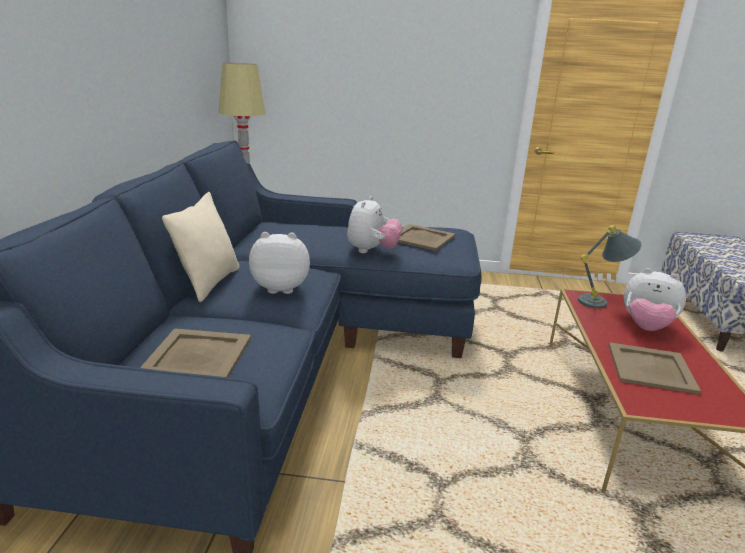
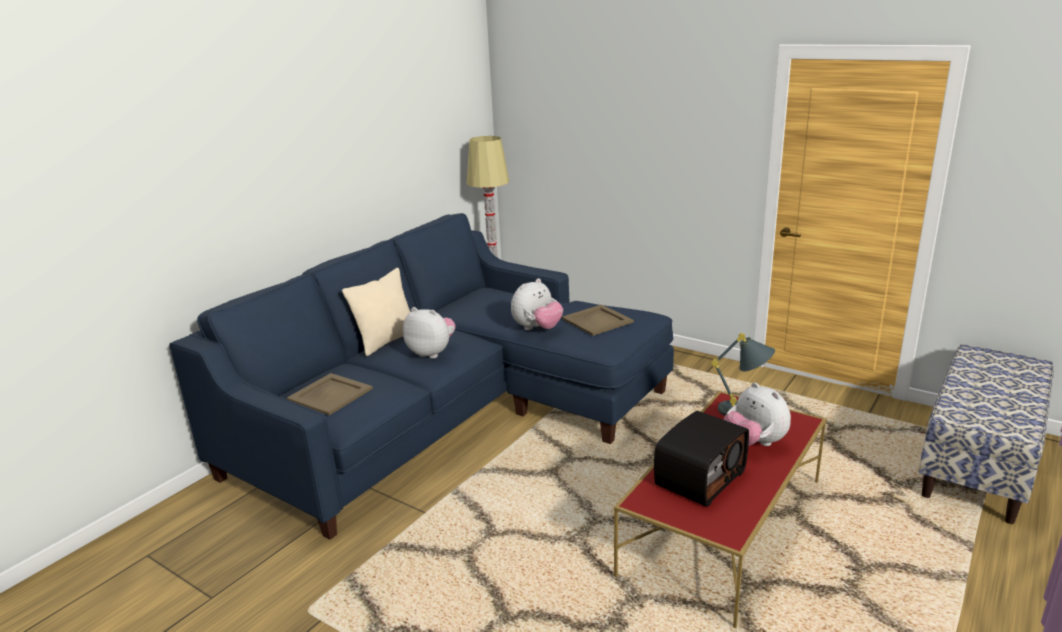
camera: 30 degrees right, 0 degrees up
beige tray [608,342,701,395] -> radio [654,411,749,507]

